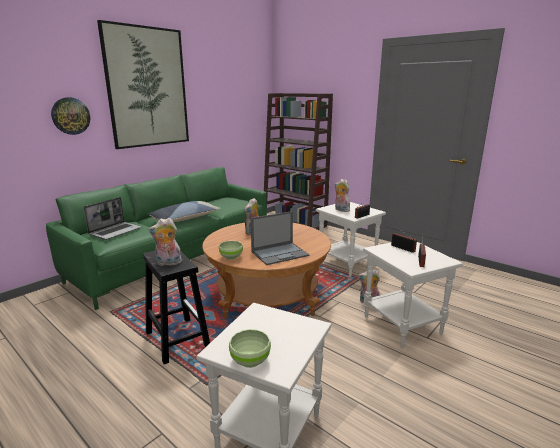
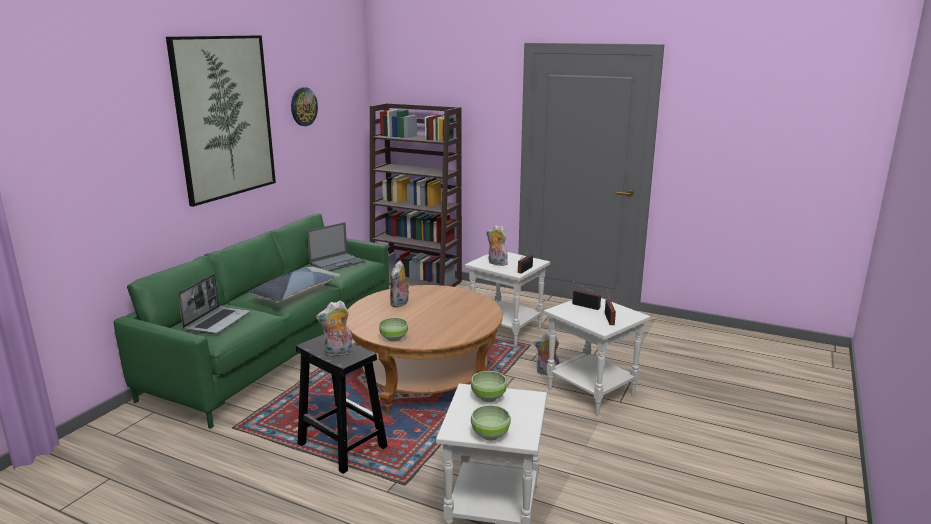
camera: 15 degrees left, 0 degrees up
wall clock [51,97,90,135] -> wall clock moved to [291,87,318,126]
laptop [251,211,309,265] -> laptop moved to [306,222,365,271]
none -> green bowl [471,371,507,402]

